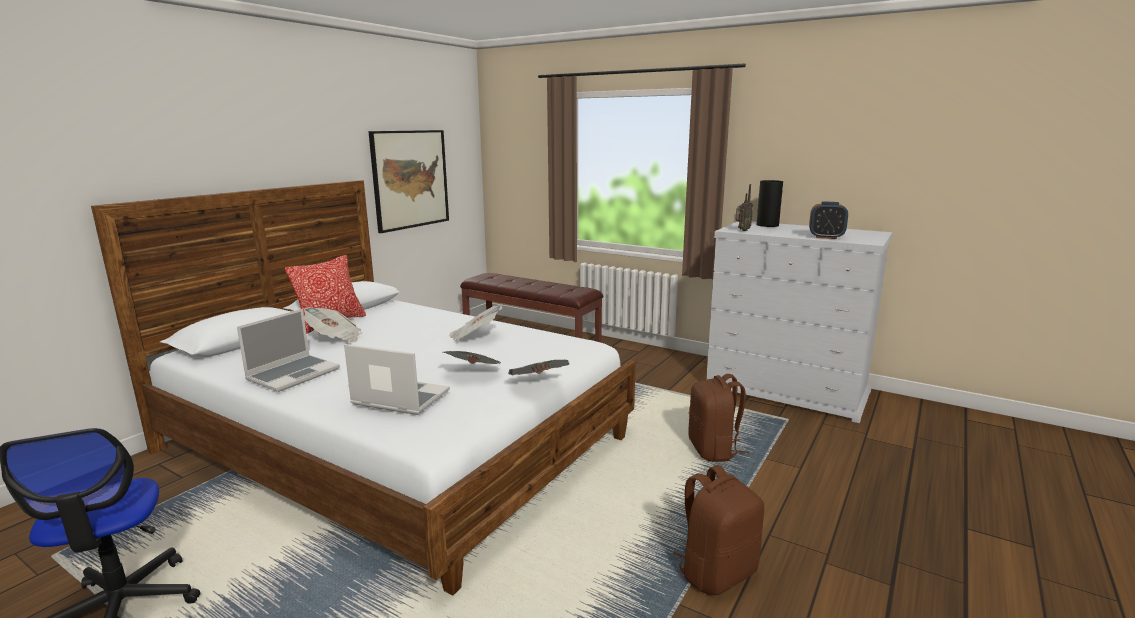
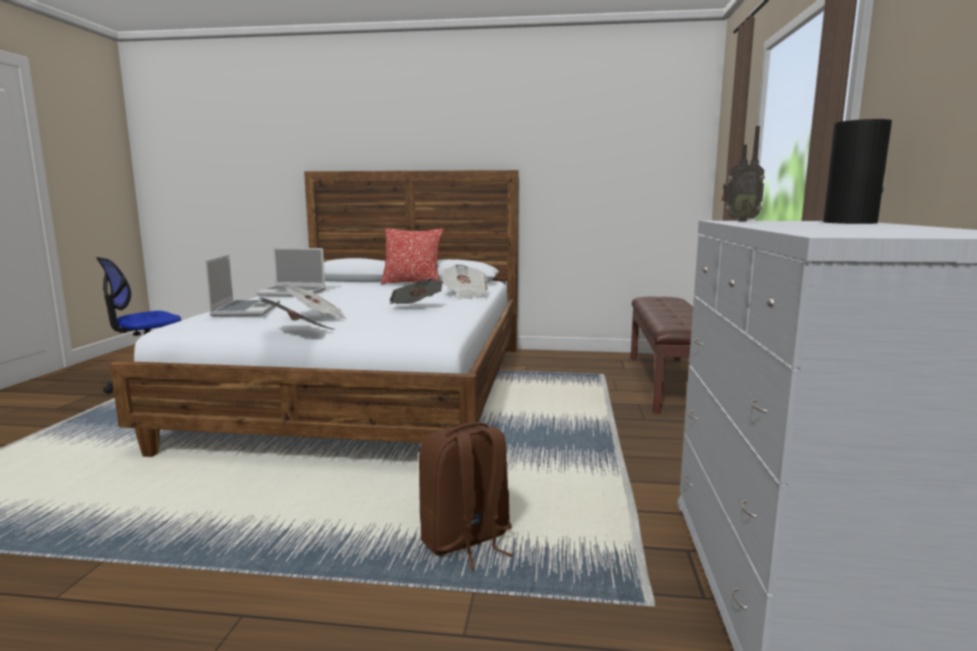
camera: 65 degrees right, 5 degrees down
newspaper [304,307,361,342] -> newspaper moved to [442,264,488,299]
picture [368,130,449,233] -> none
brown backpack [673,465,764,595] -> none
alarm clock [809,202,848,239] -> none

